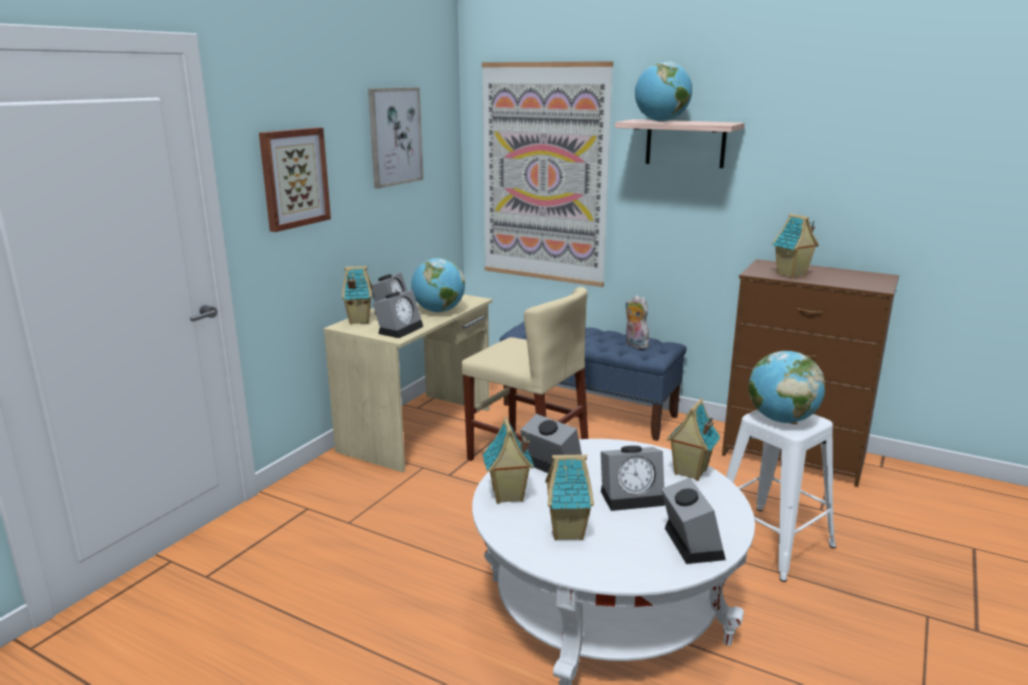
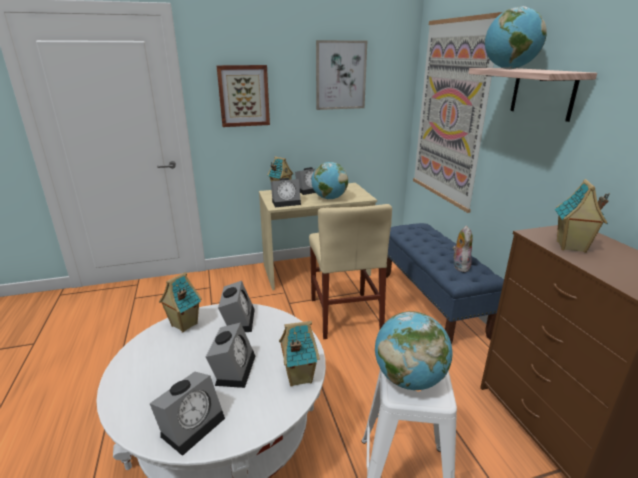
camera: 45 degrees right, 5 degrees up
toy house [545,452,594,541] -> none
alarm clock [601,446,665,511] -> alarm clock turned 120 degrees counterclockwise [206,323,255,388]

